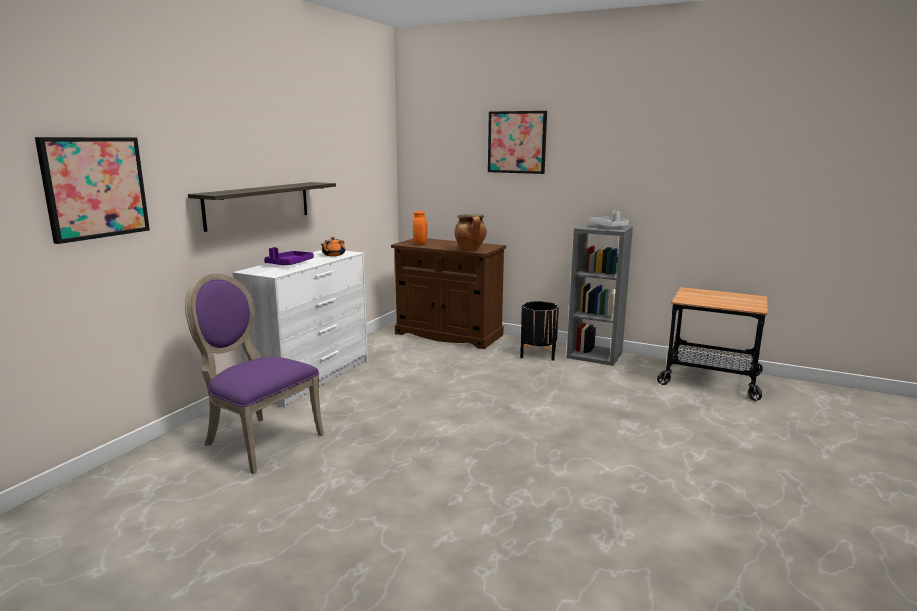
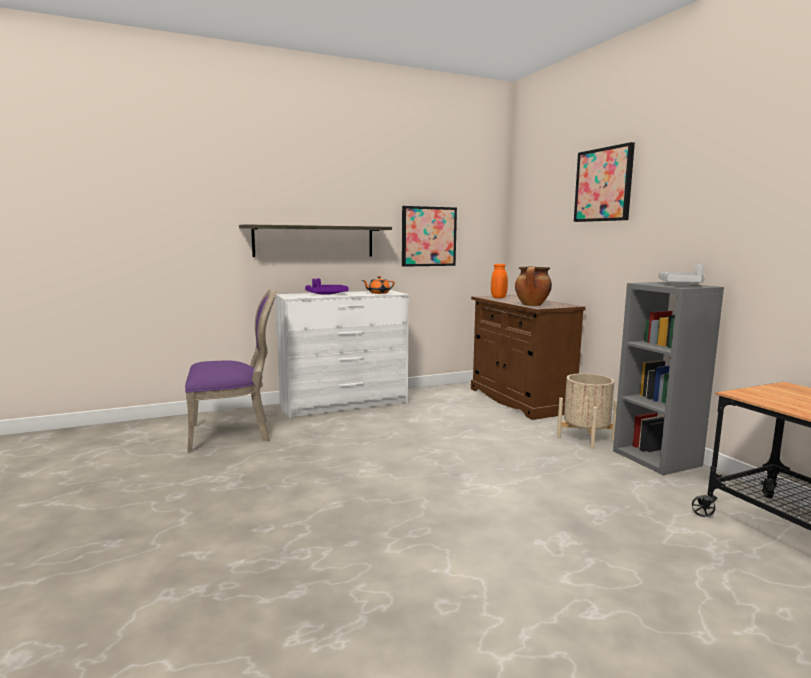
camera: 40 degrees right, 5 degrees down
picture [35,137,150,244] -> picture moved to [402,206,457,267]
purple chair [185,274,324,474] -> purple chair turned 90 degrees clockwise [185,290,276,453]
black planter [520,301,559,360] -> beige planter [557,373,617,449]

